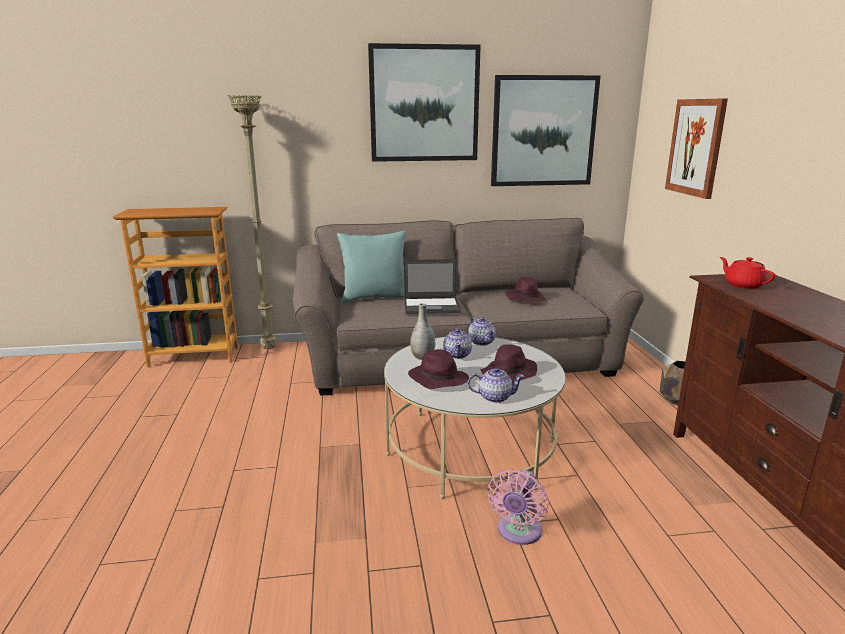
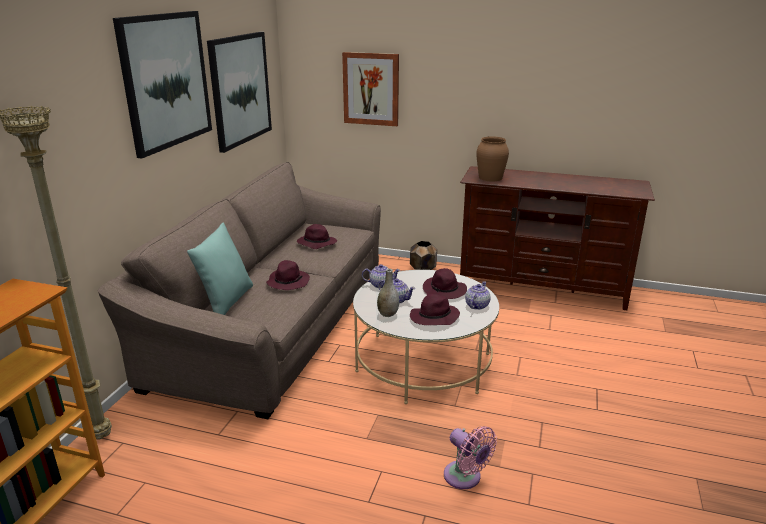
camera: 65 degrees left, 5 degrees up
laptop [404,259,461,314] -> purple hat [266,260,310,290]
pink fan [487,469,549,545] -> pink fan moved to [444,426,497,489]
red teapot [720,257,775,289] -> brown vase [476,136,509,181]

